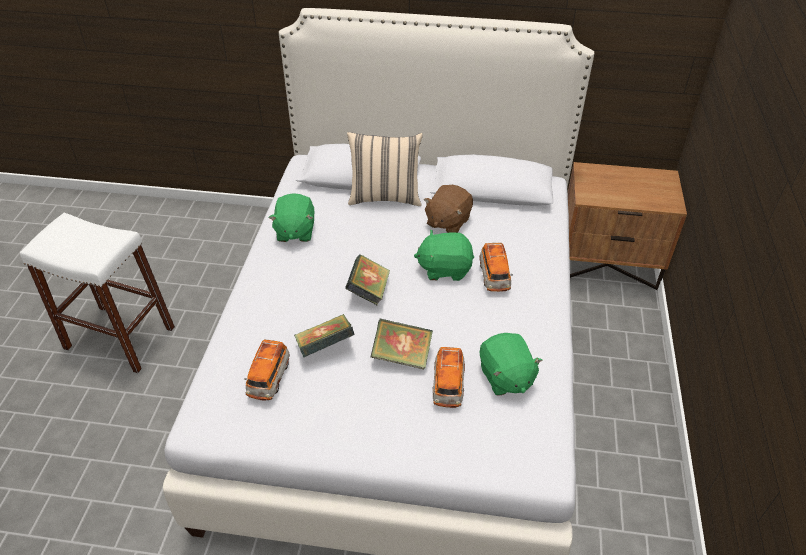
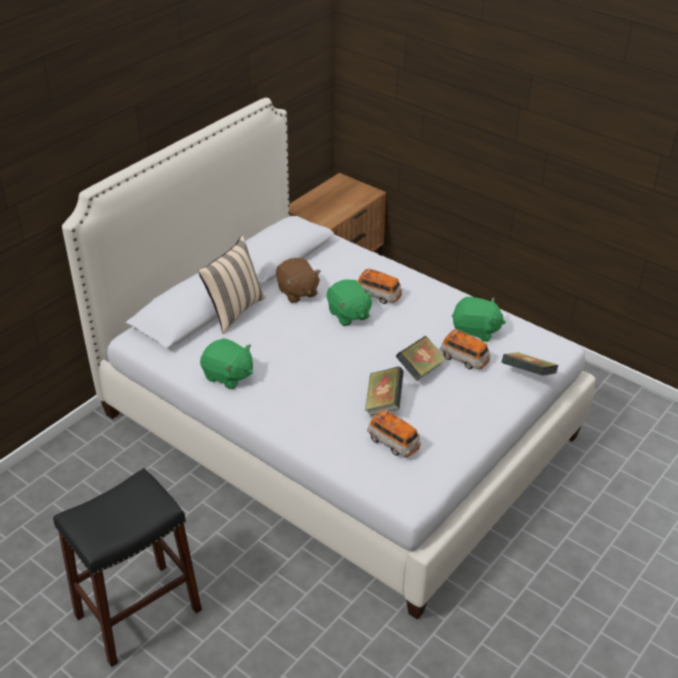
camera: 60 degrees left, 5 degrees down
white stool [20,213,175,373] -> black stool [53,468,202,667]
book [345,254,390,305] -> book moved to [501,352,558,376]
green plush toy [414,229,474,281] -> green plush toy turned 60 degrees counterclockwise [327,279,374,326]

